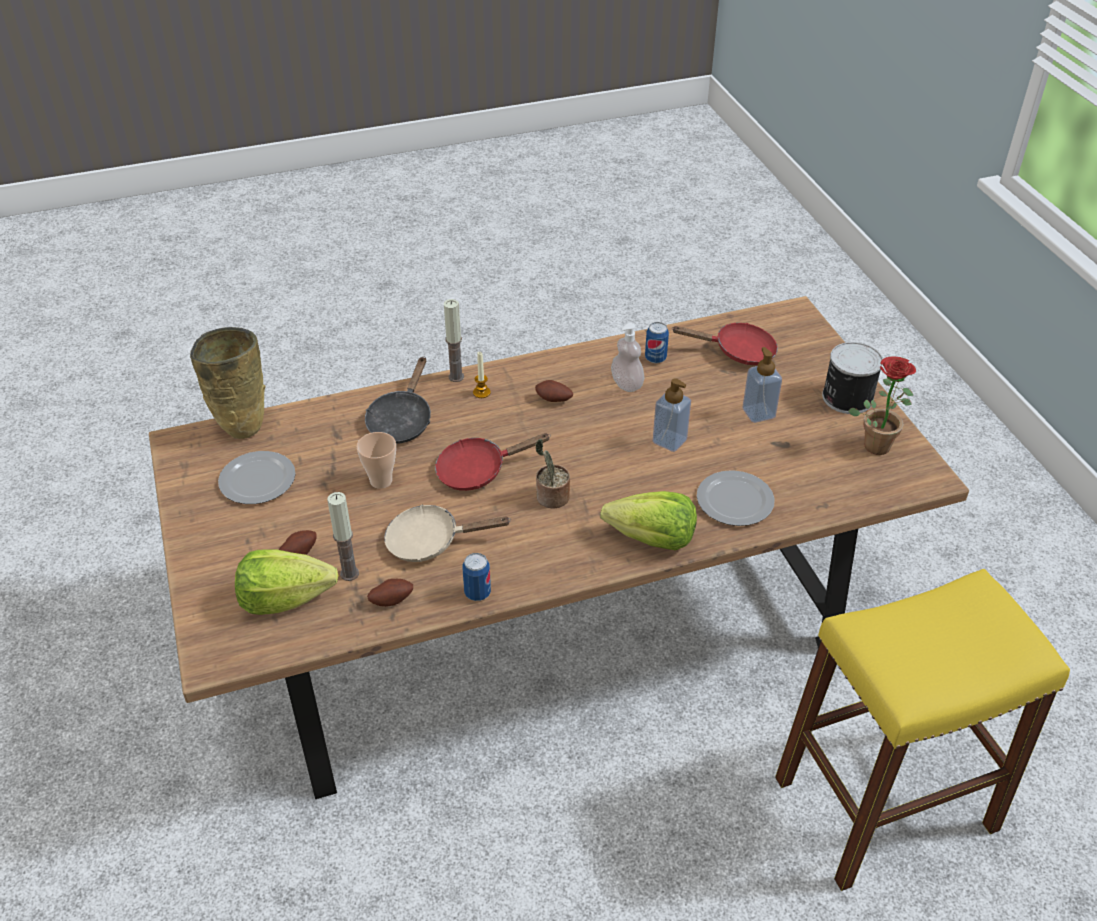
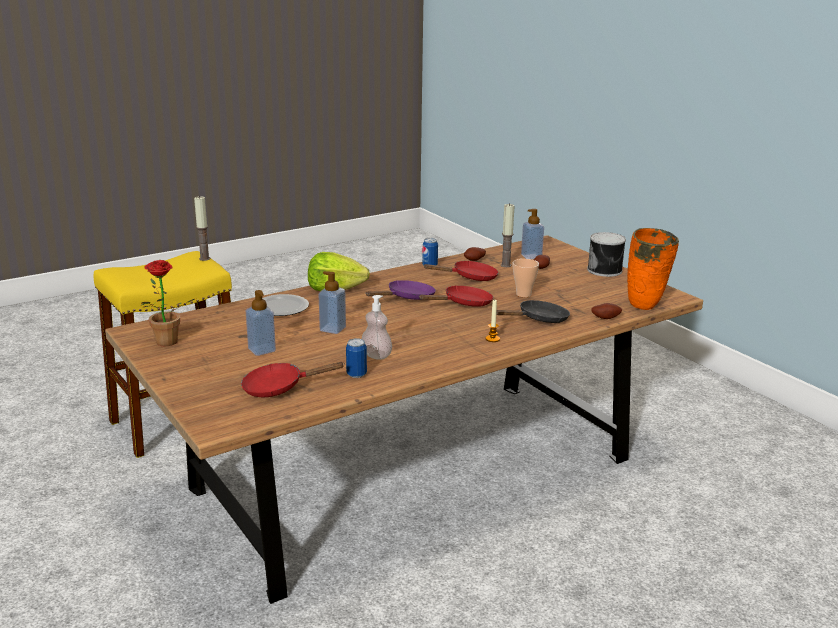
camera: 165 degrees right, 20 degrees down
beige vase [190,327,266,439] -> orange vase [627,228,679,310]
plate [218,451,296,504] -> none
lettuce [235,549,339,615] -> soap dispenser [521,209,544,259]
black frying pan [365,356,431,444] -> black frying pan turned 60 degrees clockwise [496,300,570,323]
beige frying pan [384,504,510,562] -> red frying pan [424,261,499,281]
candle [444,299,464,382] -> candle moved to [194,196,210,261]
potato [535,380,573,402] -> potato moved to [591,303,622,319]
potted plant [535,439,570,508] -> purple frying pan [365,280,436,300]
can [822,342,883,414] -> can moved to [587,232,626,277]

